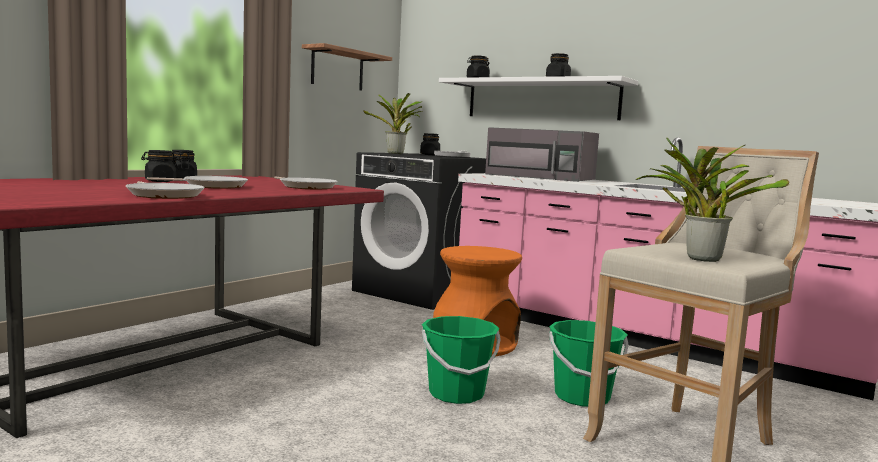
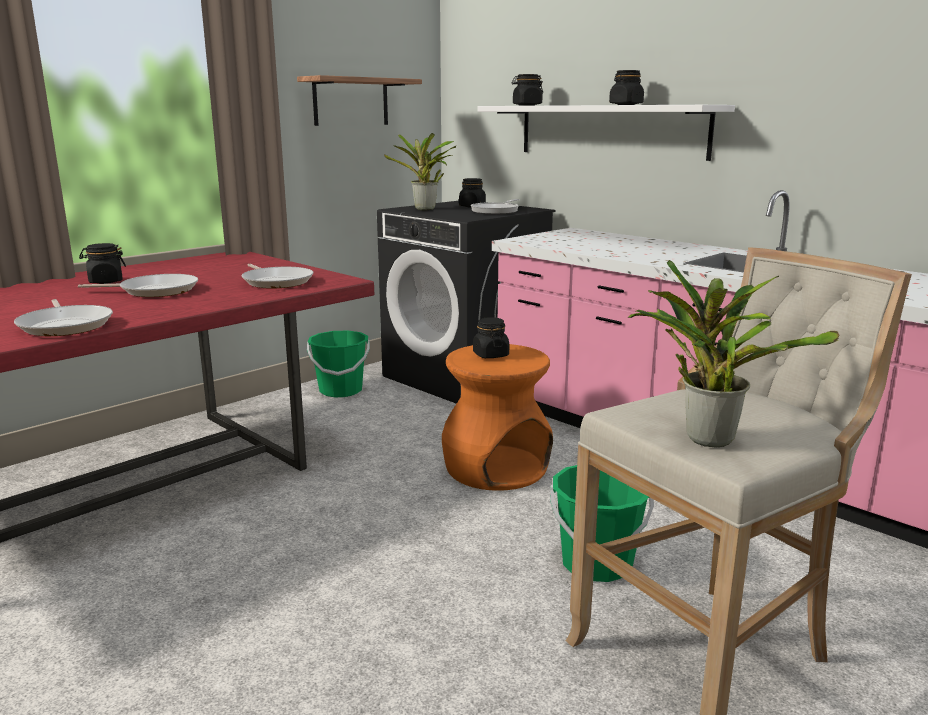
camera: 10 degrees right, 10 degrees up
black jar [172,150,197,179] -> black jar moved to [473,317,509,358]
green bucket [422,316,501,404] -> green bucket moved to [307,330,370,397]
grey microwave [485,127,599,182] -> none

